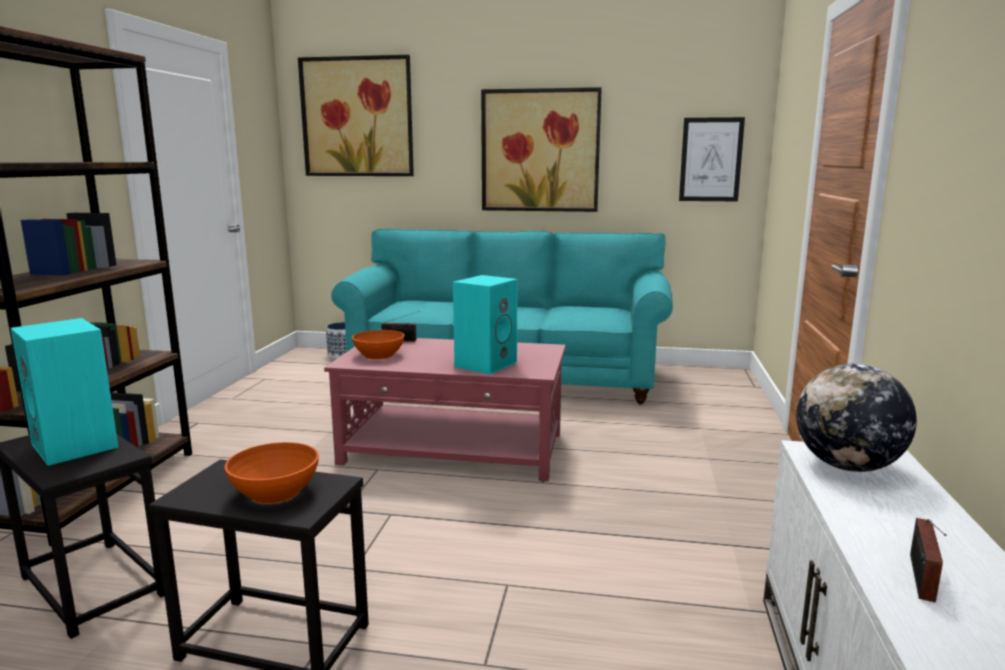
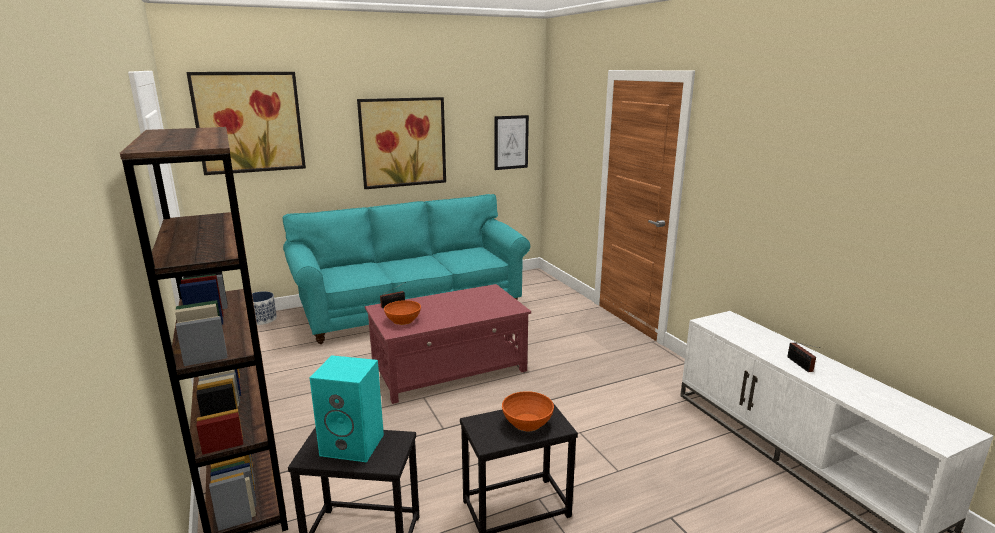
camera: 35 degrees left, 5 degrees up
turquoise speaker [453,275,518,374] -> none
globe [796,364,917,472] -> none

